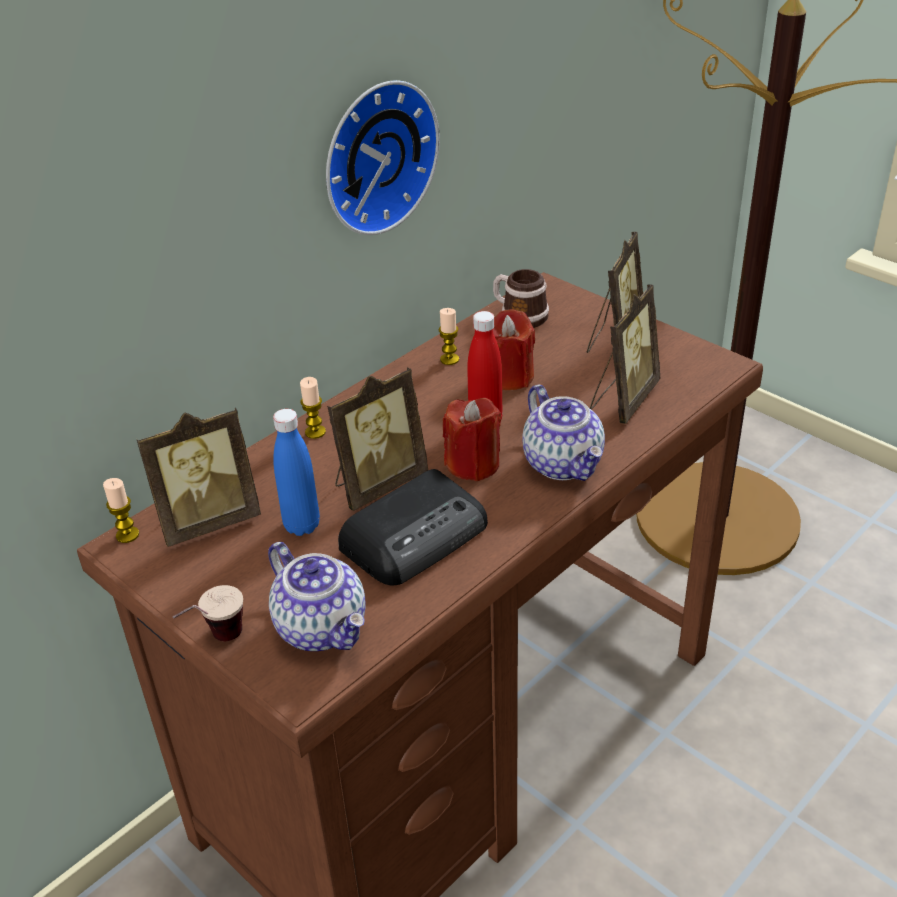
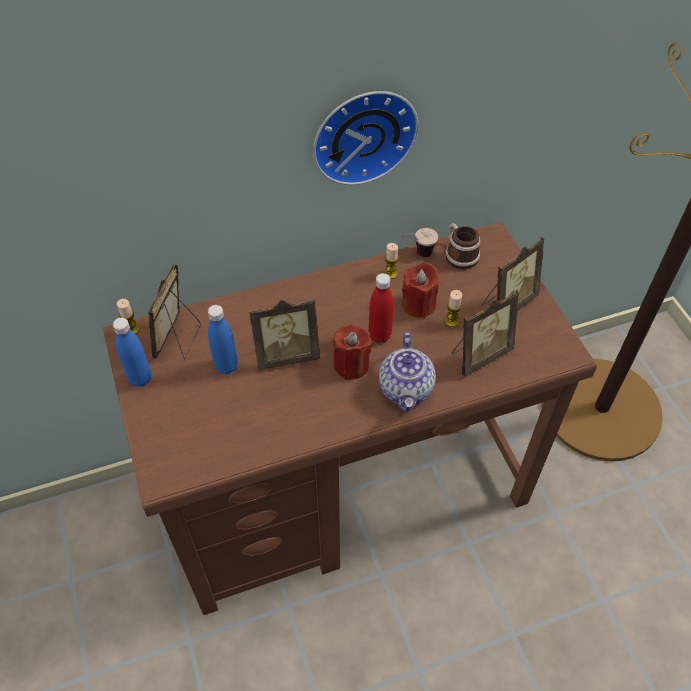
camera: 25 degrees right, 15 degrees up
picture frame [136,408,261,547] -> picture frame turned 105 degrees clockwise [148,264,201,360]
cup [173,585,243,641] -> cup moved to [401,228,438,257]
teapot [268,542,365,651] -> none
candle [300,377,326,439] -> candle moved to [445,290,462,327]
radio [338,469,488,586] -> none
none -> blue bottle [113,318,152,387]

